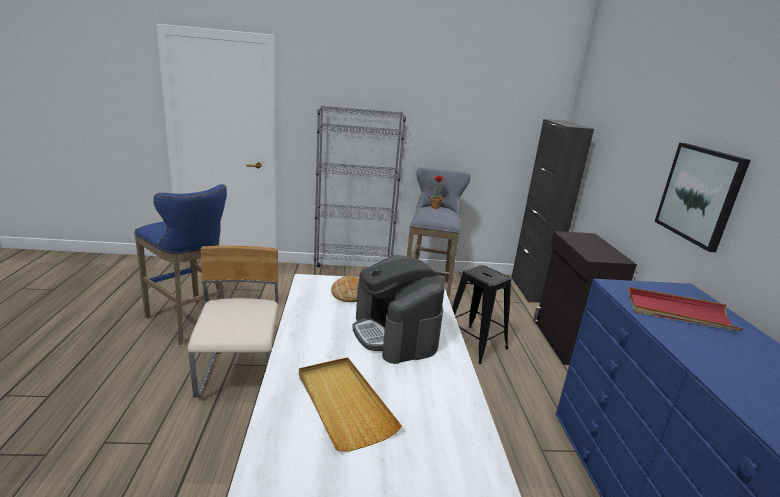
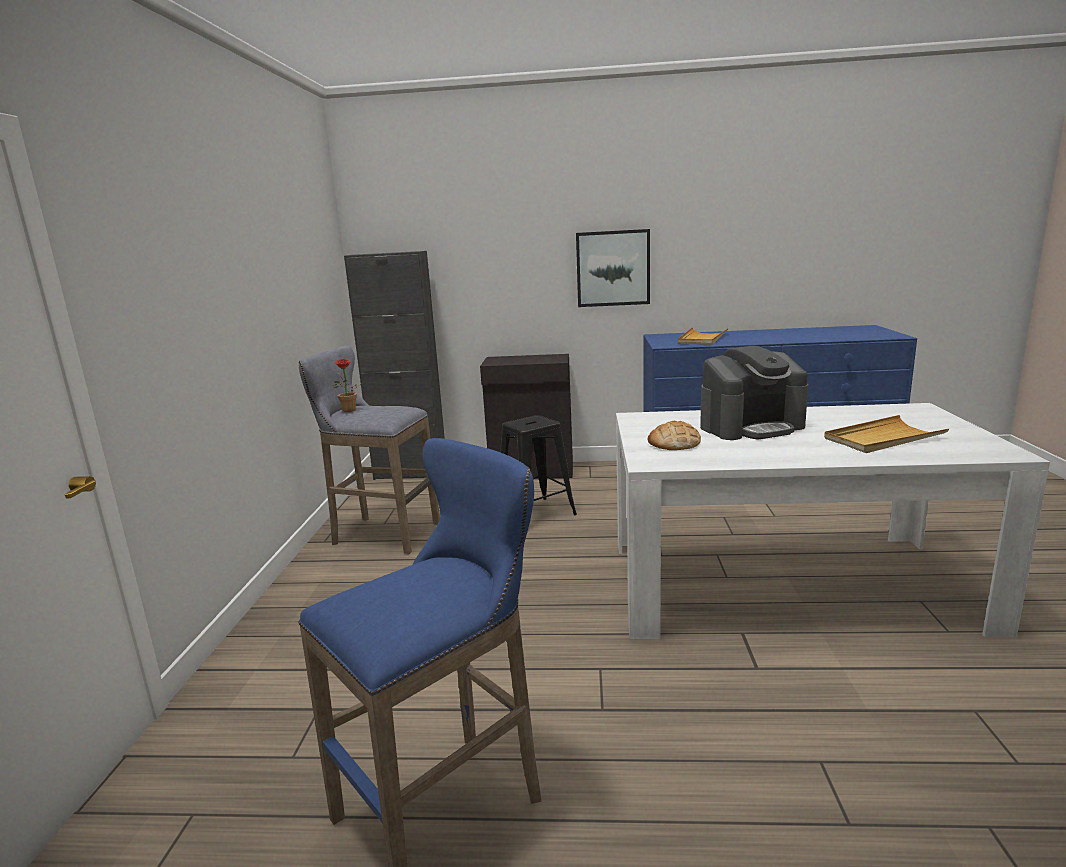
camera: 80 degrees left, 5 degrees down
beige chair [188,246,279,398] -> none
grey bookcase [314,105,406,275] -> none
red tray [628,287,743,331] -> beige tray [678,327,729,345]

